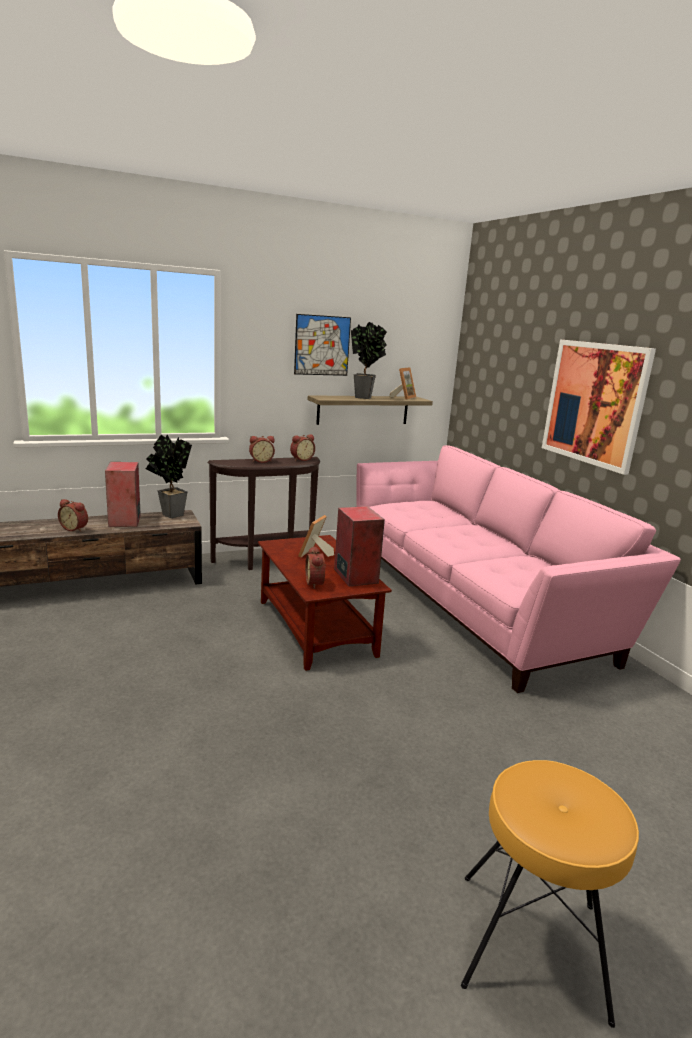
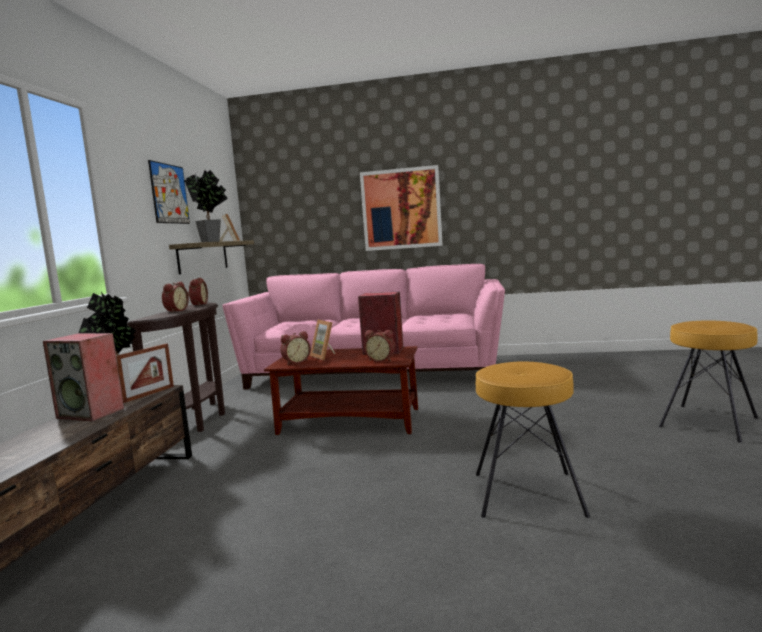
camera: 55 degrees left, 10 degrees down
alarm clock [58,499,88,532] -> alarm clock moved to [280,331,311,365]
none -> picture frame [116,343,174,403]
none -> brown stool [476,362,590,518]

